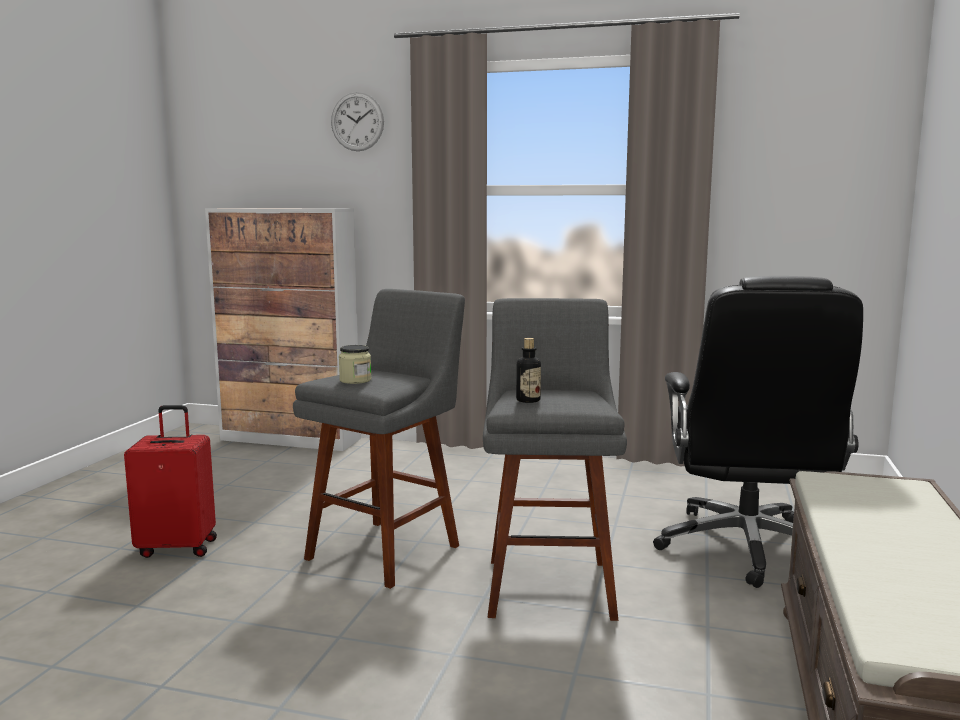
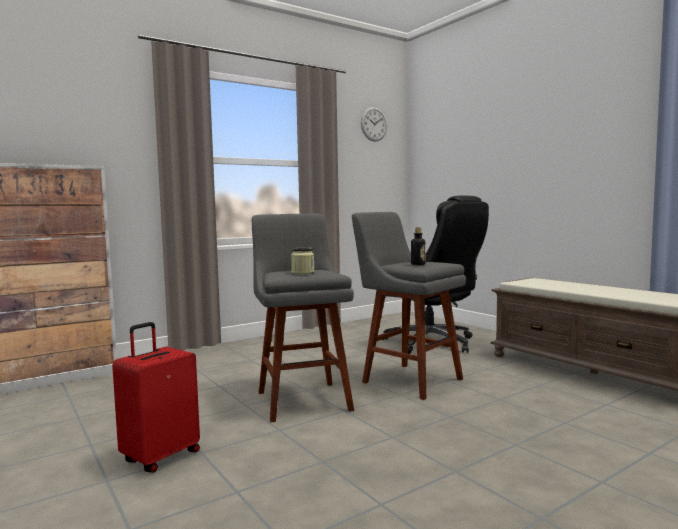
camera: 50 degrees left, 5 degrees down
wall clock [331,92,384,151] -> wall clock moved to [361,107,387,142]

